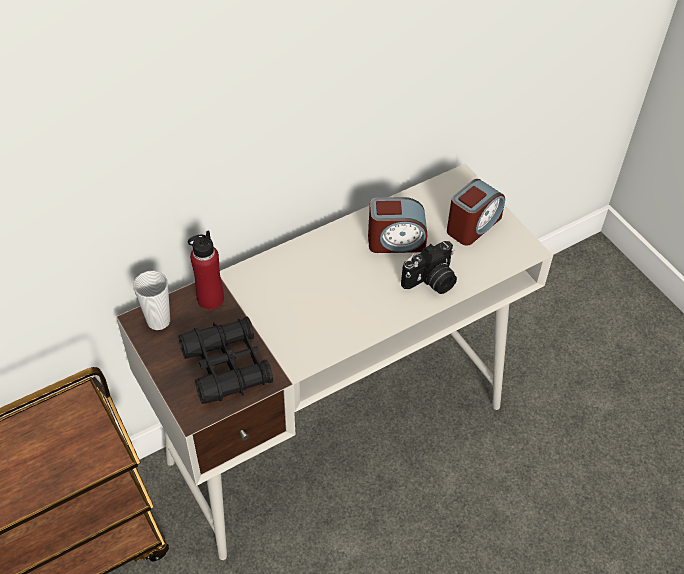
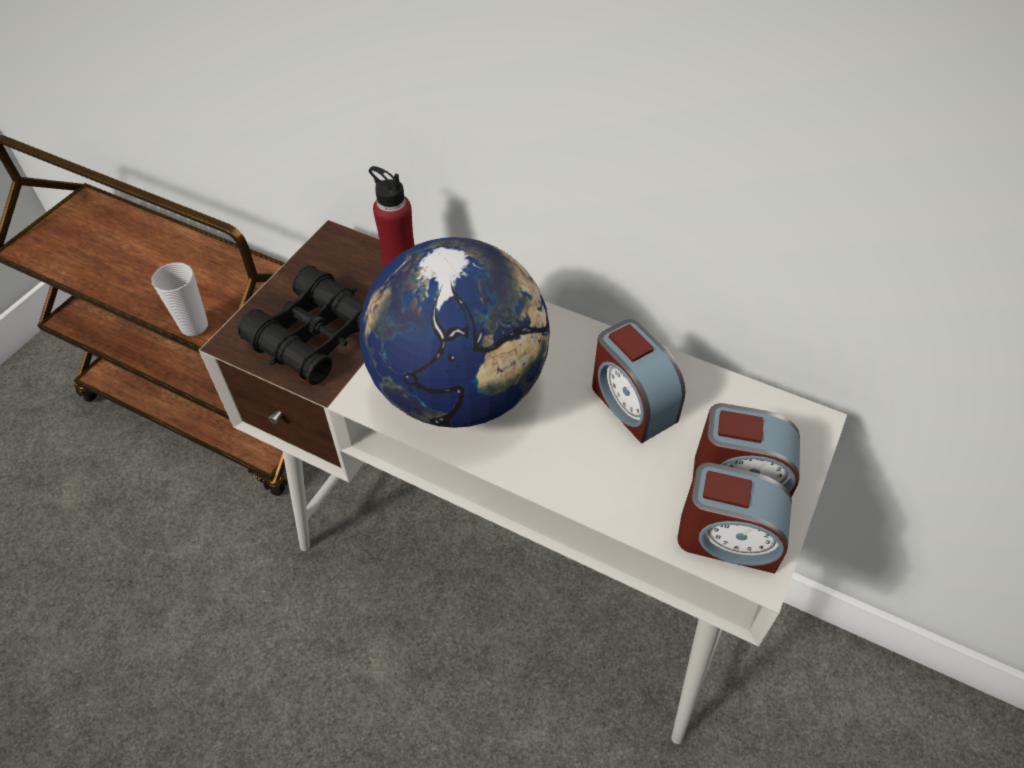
camera: 60 degrees right, 0 degrees up
cup [133,271,170,330] -> cup moved to [152,262,208,336]
camera [401,241,457,294] -> none
none -> globe [360,237,550,428]
none -> alarm clock [678,462,792,574]

